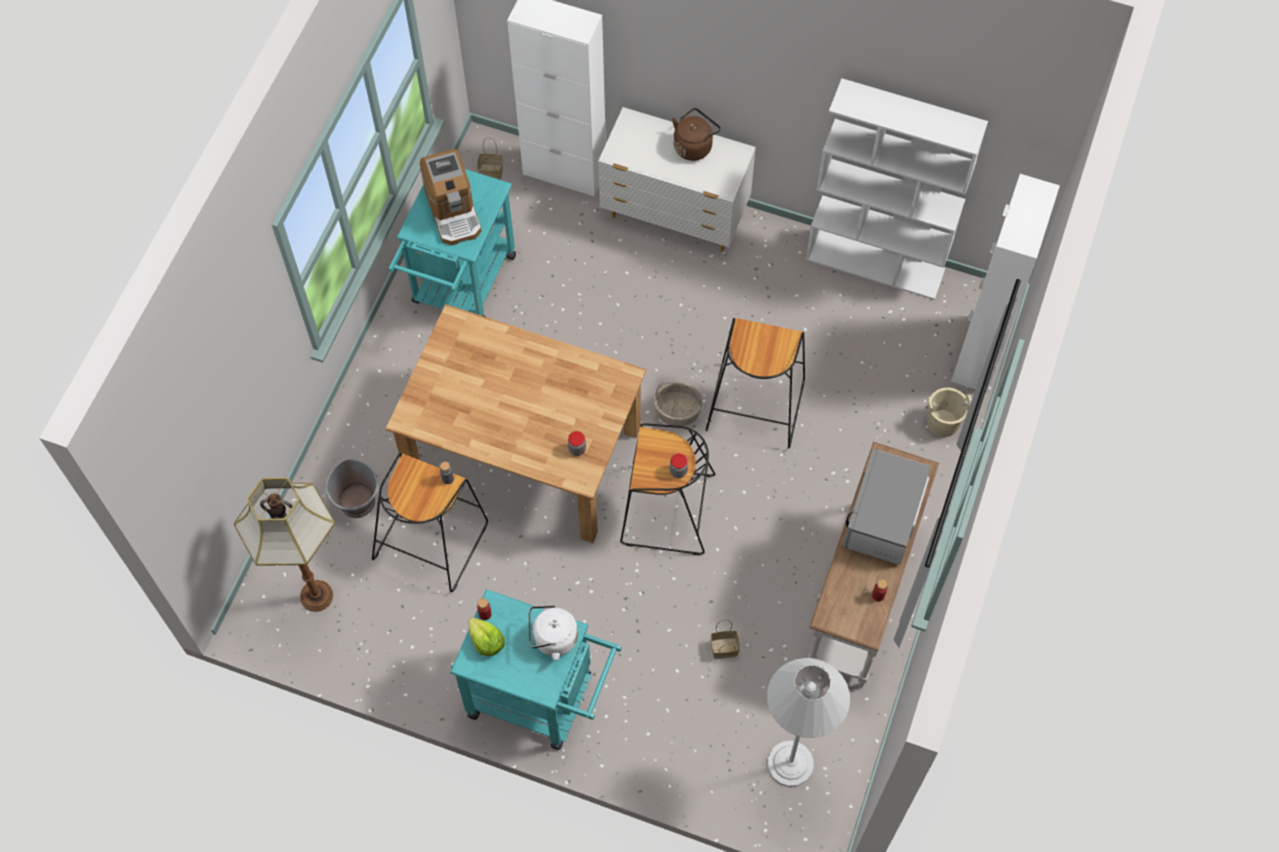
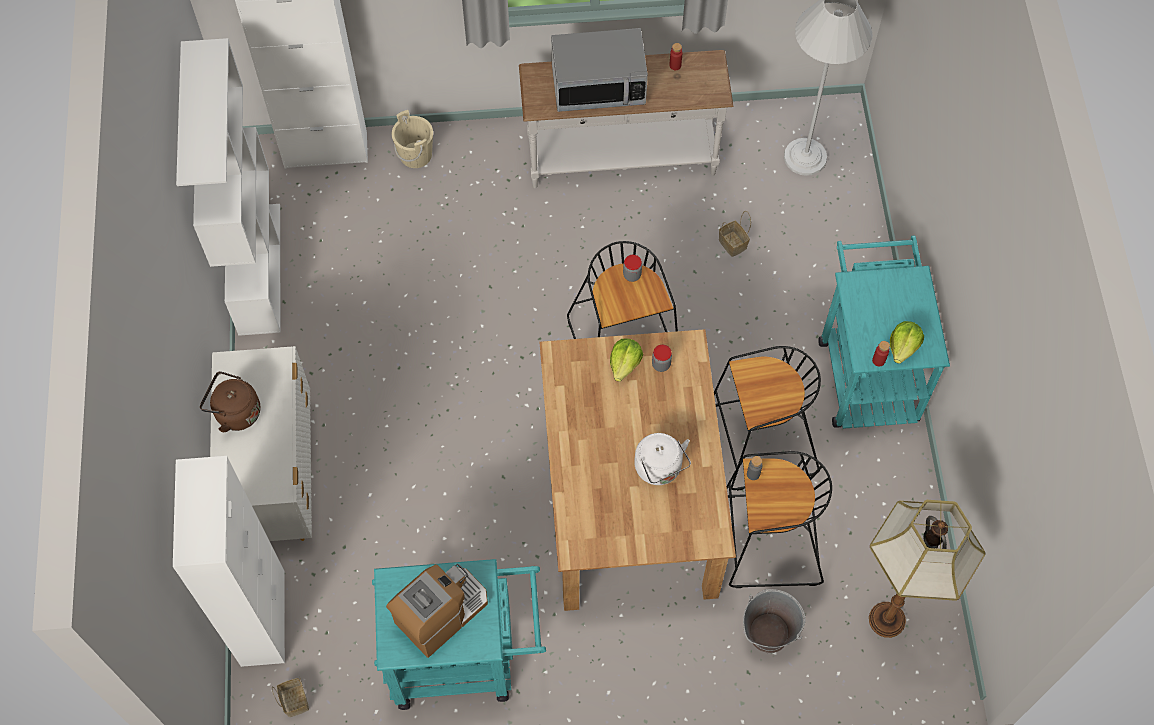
camera: 115 degrees left, 0 degrees up
white kettle [529,605,578,661] -> white kettle moved to [634,433,691,485]
basket [654,381,702,426] -> none
black stool [706,318,805,448] -> black stool moved to [714,346,821,491]
none -> lettuce [610,339,643,382]

